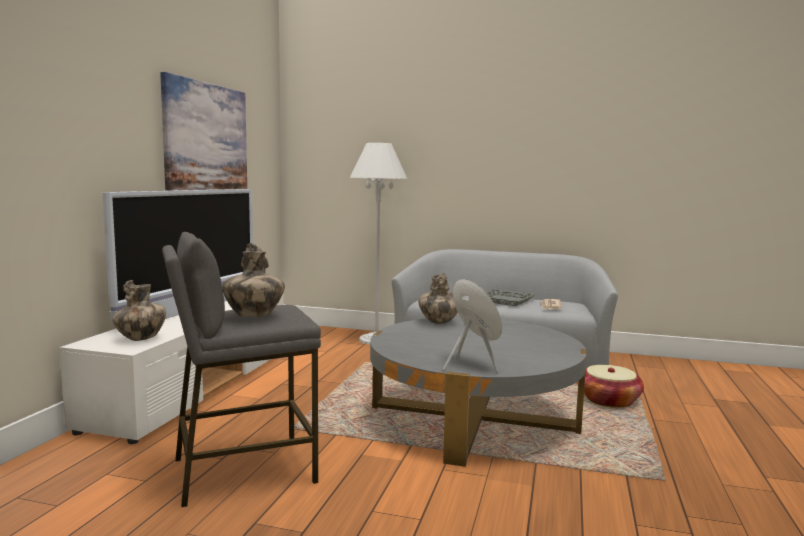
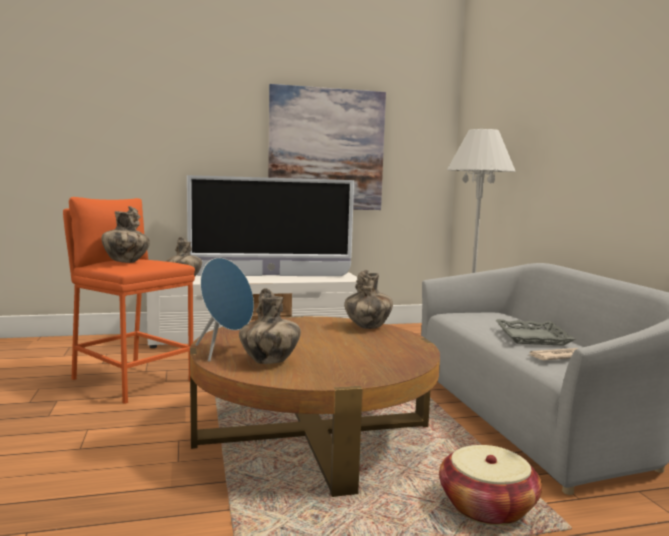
camera: 60 degrees right, 0 degrees up
grey stool [162,232,321,507] -> orange stool [63,197,195,404]
grey coffee table [370,317,587,467] -> brown coffee table [190,316,440,497]
none -> vase [239,288,301,364]

